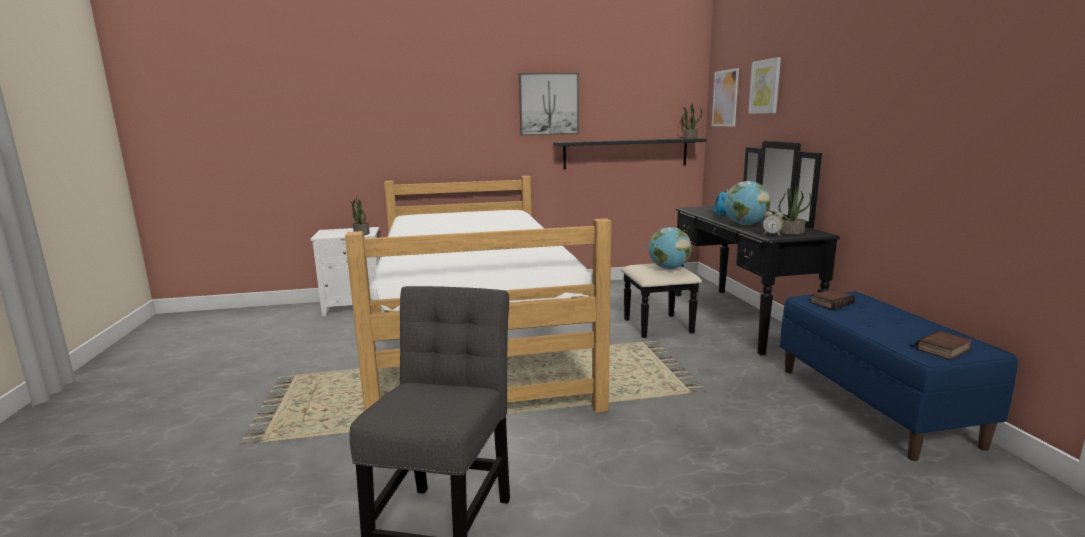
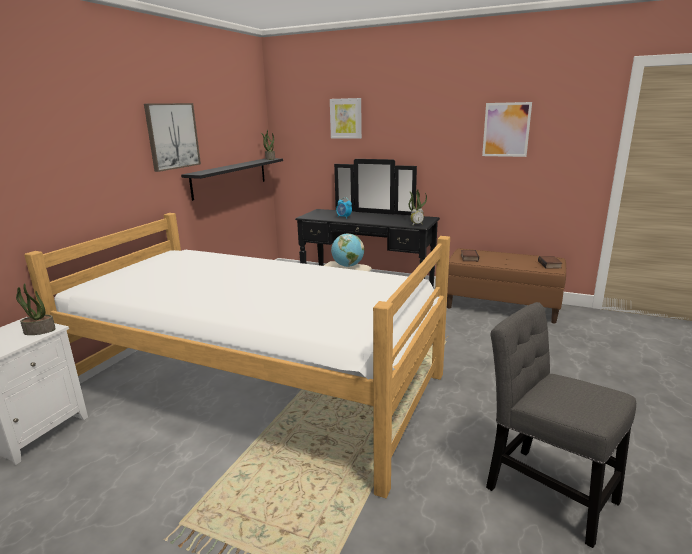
camera: 55 degrees left, 5 degrees up
picture [712,68,739,127] -> picture moved to [482,102,532,157]
globe [724,181,771,225] -> none
blue bench [780,292,1018,461] -> brown bench [447,248,566,324]

